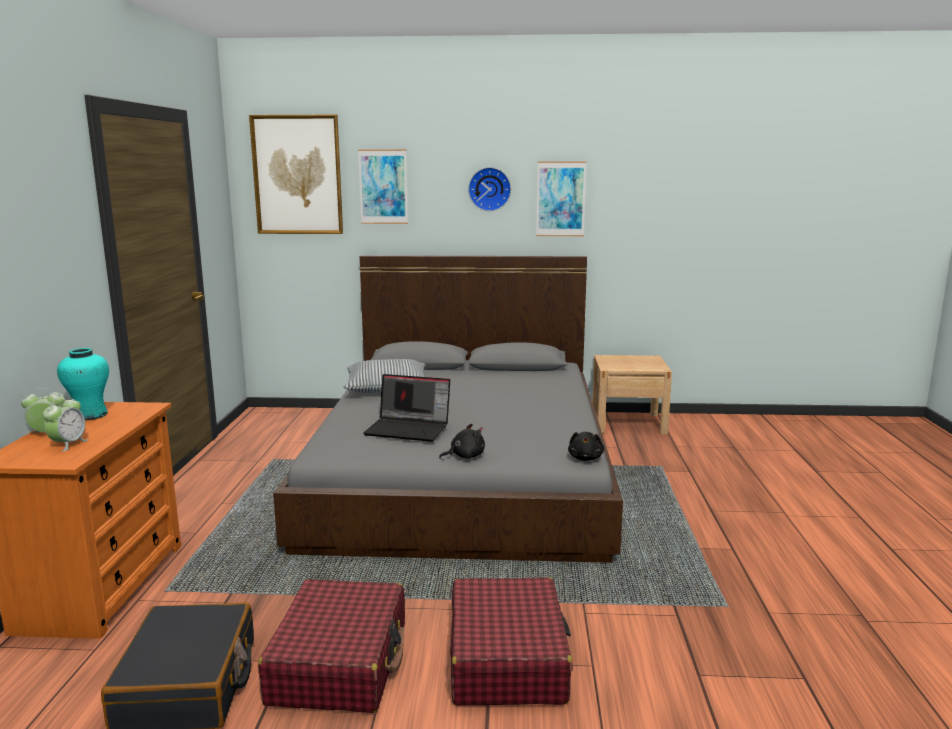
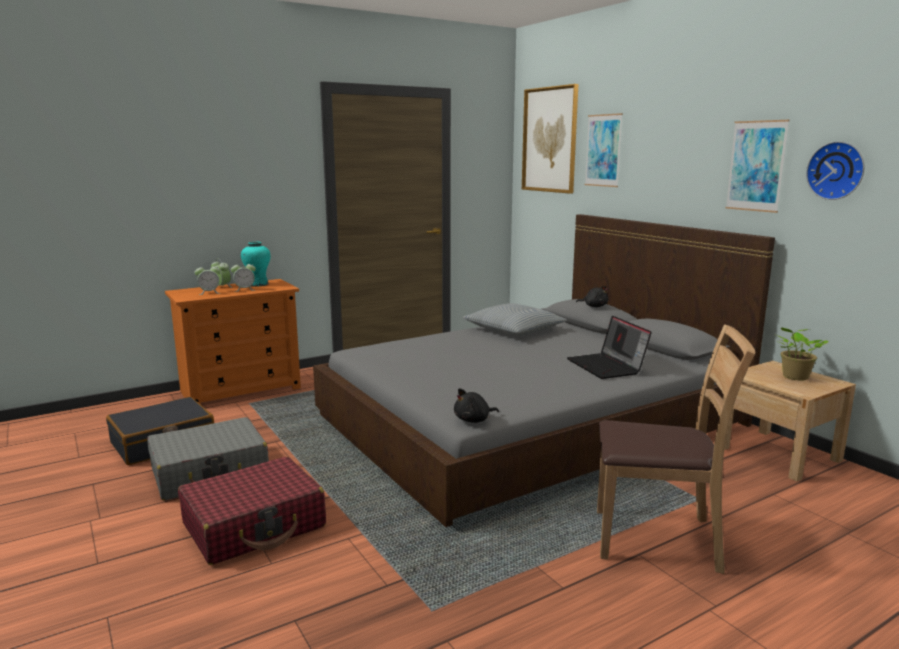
camera: 55 degrees right, 0 degrees up
red suitcase [258,579,405,713] -> grey suitcase [147,417,269,500]
laptop [363,374,450,442] -> laptop moved to [567,316,652,379]
black plush toy [439,424,485,459] -> black plush toy moved to [576,286,608,307]
wall clock [468,167,511,211] -> wall clock moved to [806,141,865,200]
none -> alarm clock [231,261,256,292]
none -> brown chair [597,324,755,574]
none -> potted plant [776,328,828,381]

